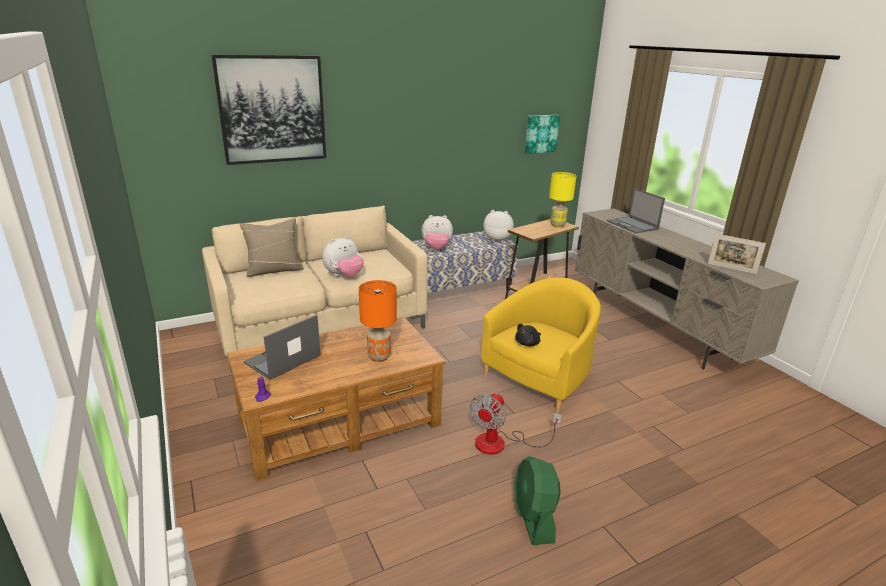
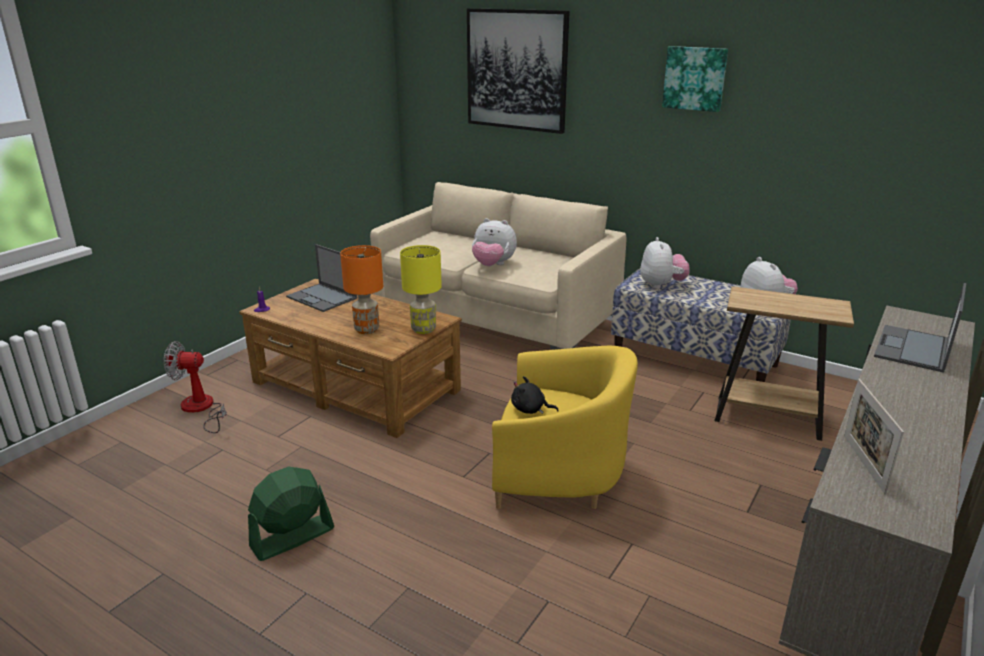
camera: 60 degrees right, 0 degrees up
beige pillow [240,218,304,277] -> none
laptop [244,315,321,380] -> laptop turned 150 degrees counterclockwise [286,244,357,312]
plush toy [422,215,453,249] -> plush toy turned 150 degrees counterclockwise [640,237,690,289]
fan [470,393,562,455] -> fan moved to [164,341,227,433]
picture [525,115,560,154] -> picture moved to [662,46,728,112]
yellow table lamp [549,172,577,227] -> yellow table lamp moved to [400,245,442,334]

